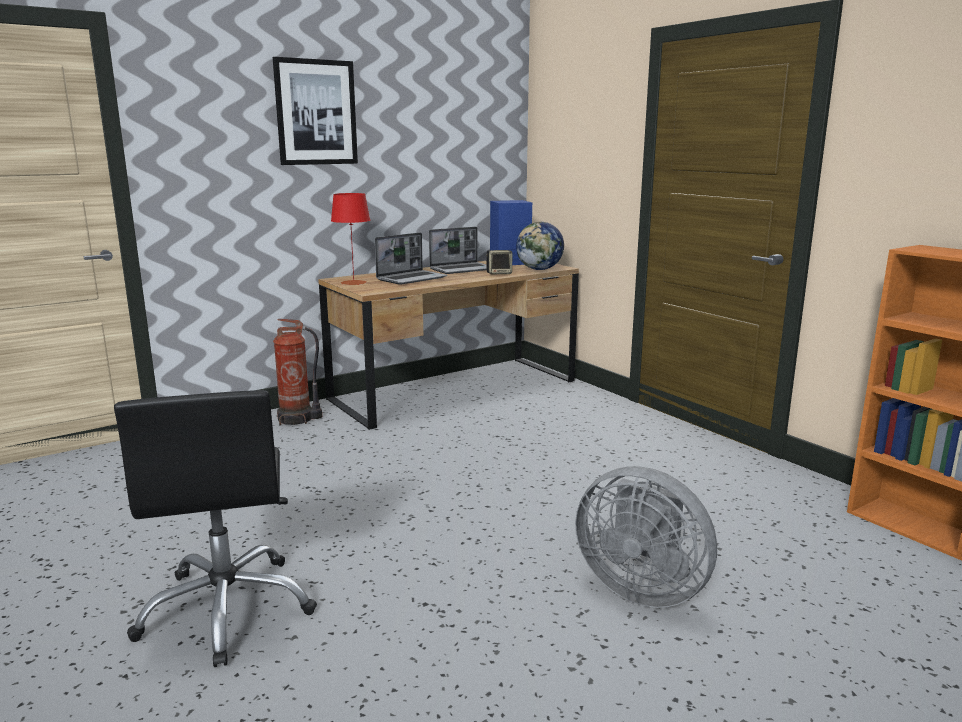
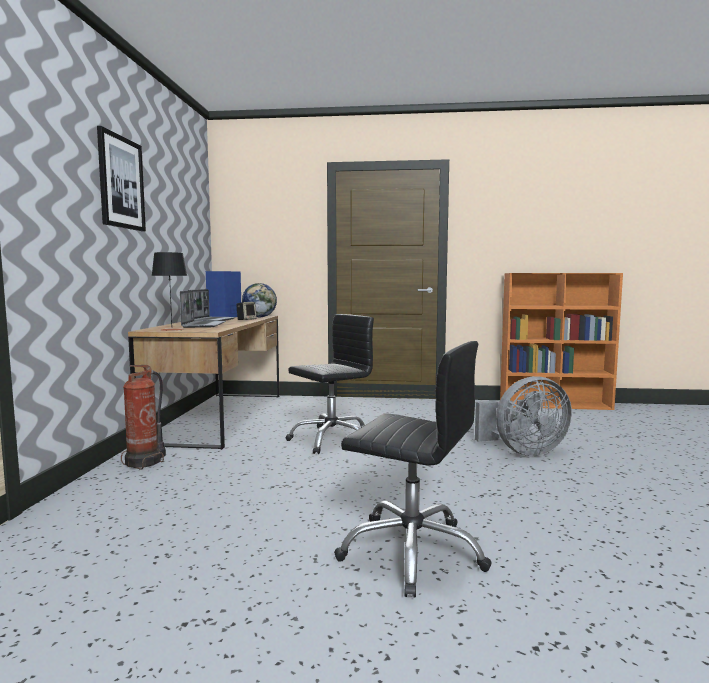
camera: 50 degrees left, 10 degrees down
red table lamp [331,193,370,285] -> black table lamp [152,252,187,331]
none -> black office chair [286,314,374,454]

